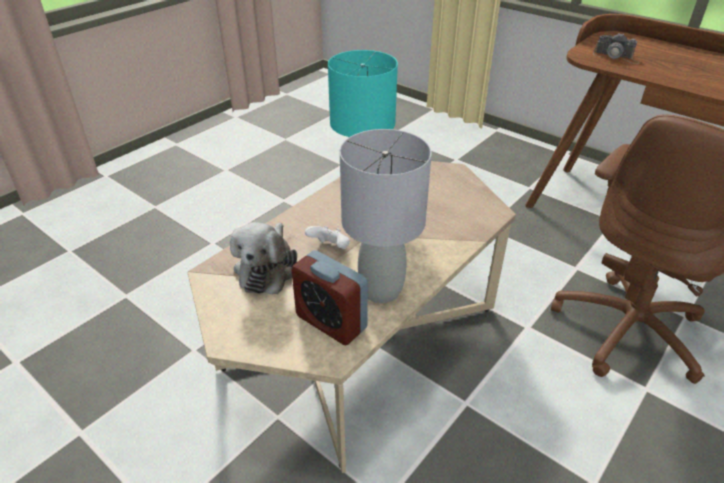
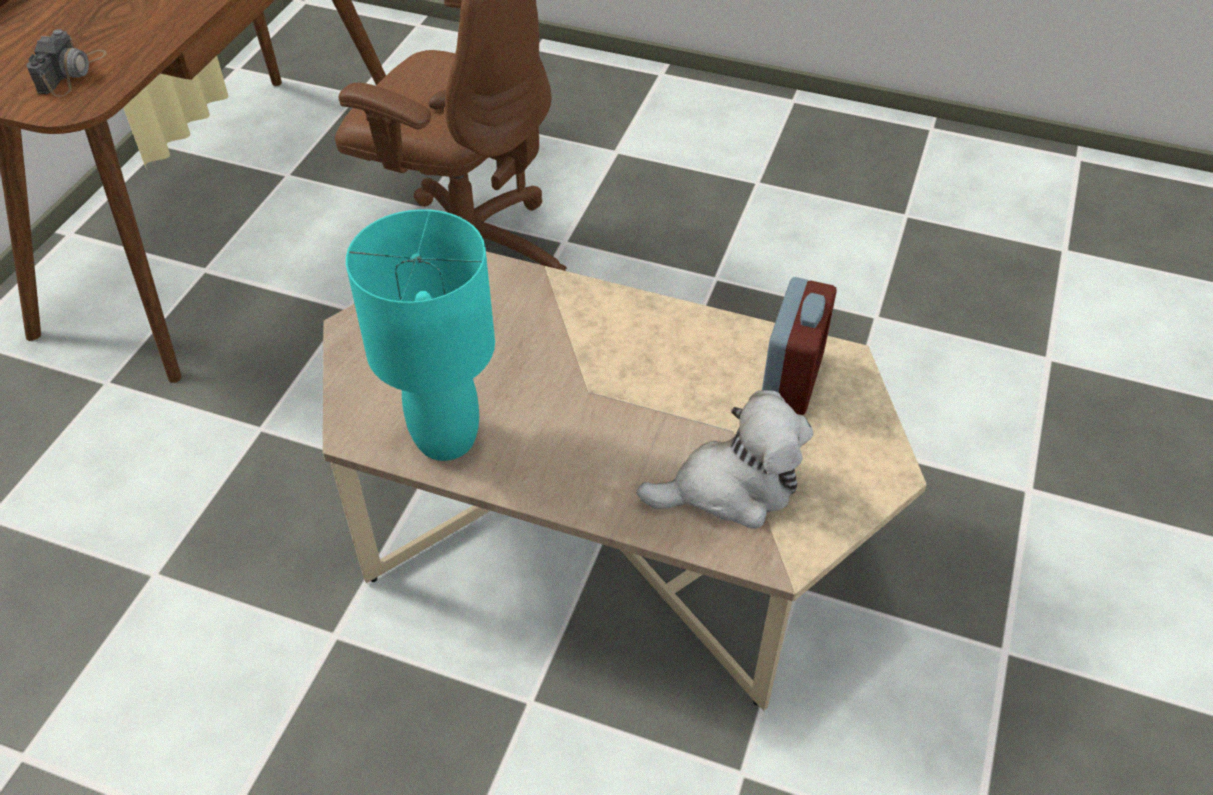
camera: 110 degrees left, 10 degrees up
white game controller [305,226,350,249] -> none
grey table lamp [340,129,432,303] -> none

